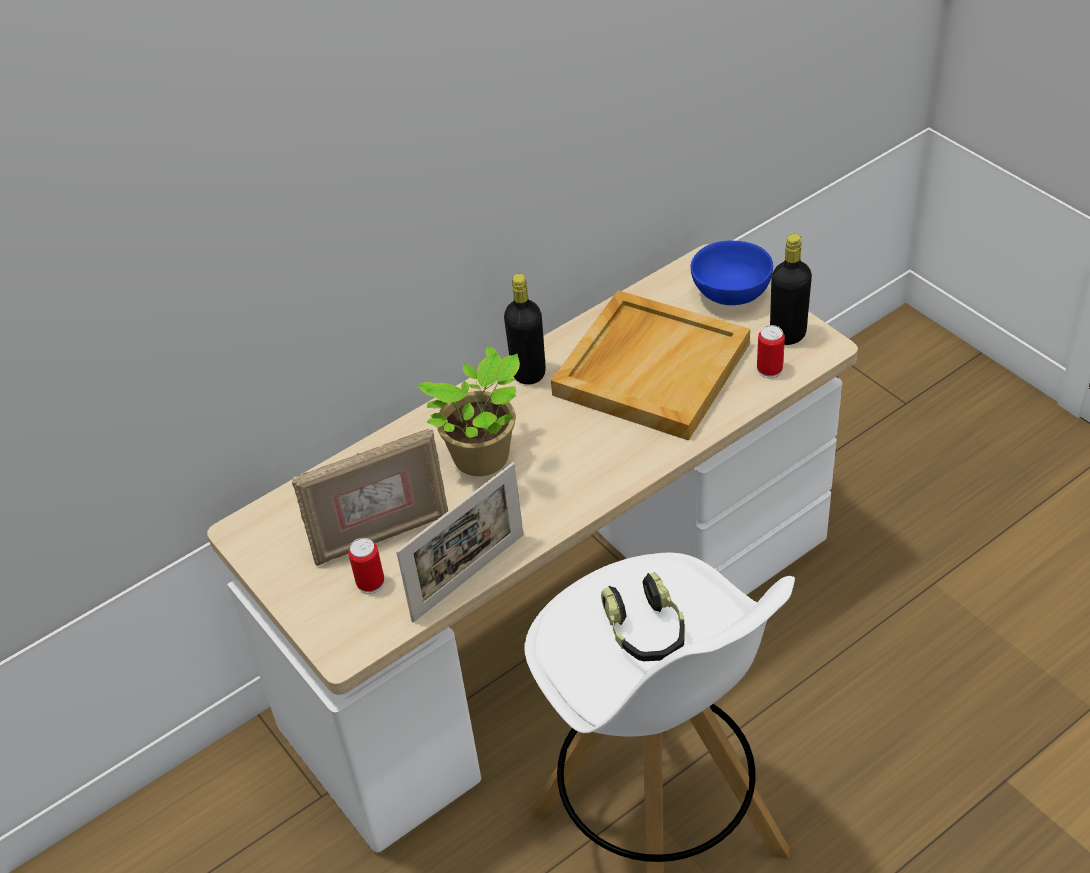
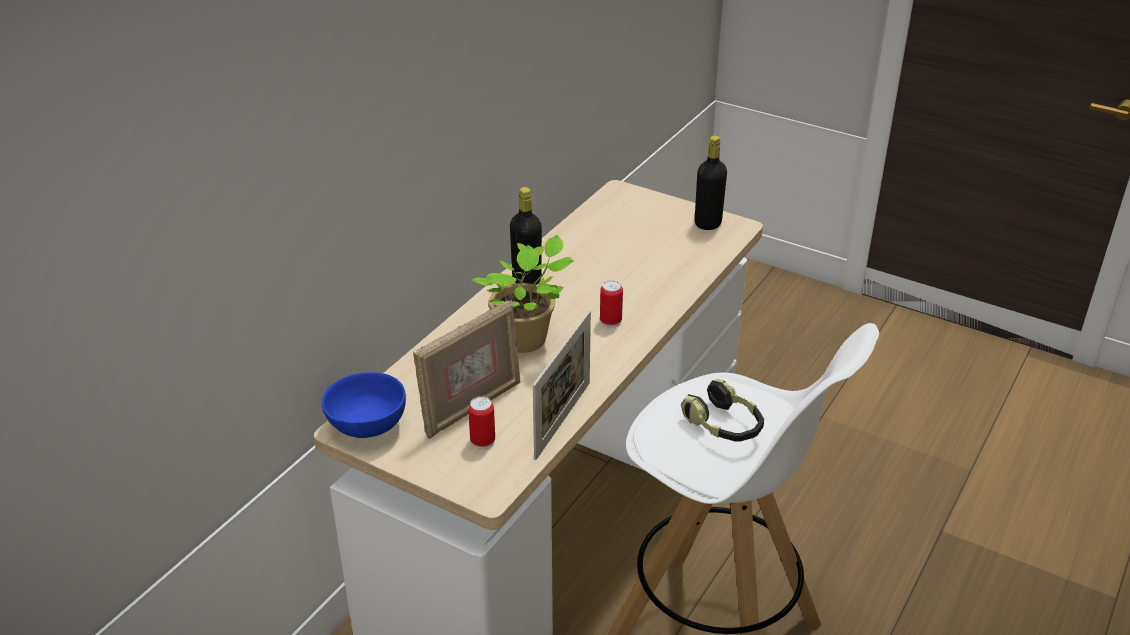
camera: 25 degrees left, 10 degrees down
beige tray [551,290,750,441] -> none
blue bowl [691,240,773,305] -> blue bowl moved to [322,372,406,438]
can [757,325,785,378] -> can moved to [600,280,623,328]

